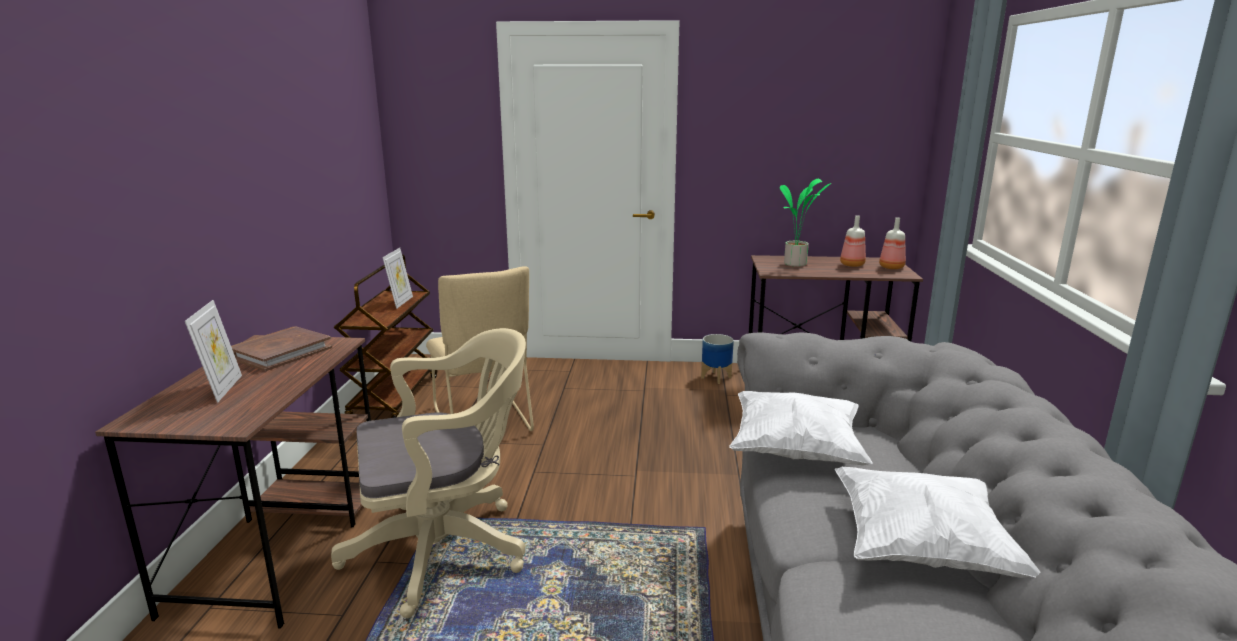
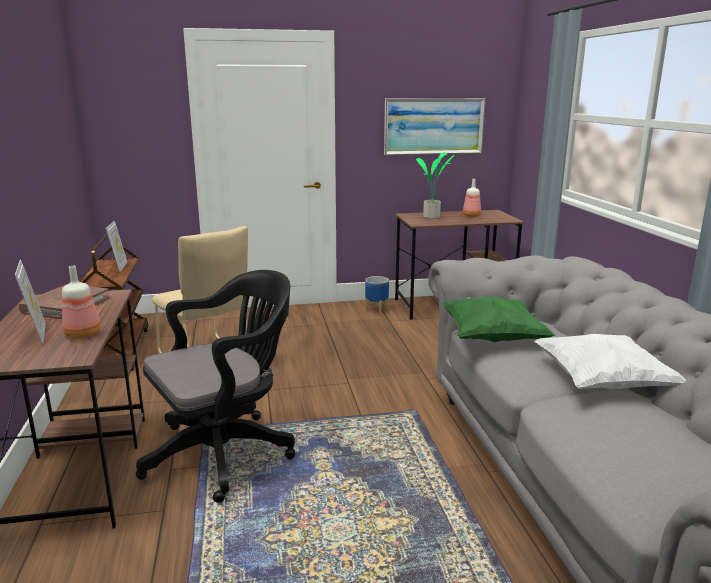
camera: 15 degrees left, 0 degrees up
beige office chair [331,328,526,618] -> black office chair [136,270,295,503]
white pillow [729,391,873,466] -> green pillow [442,296,555,342]
bottle [879,218,906,269] -> bottle moved to [62,266,101,338]
none -> picture [384,98,486,155]

